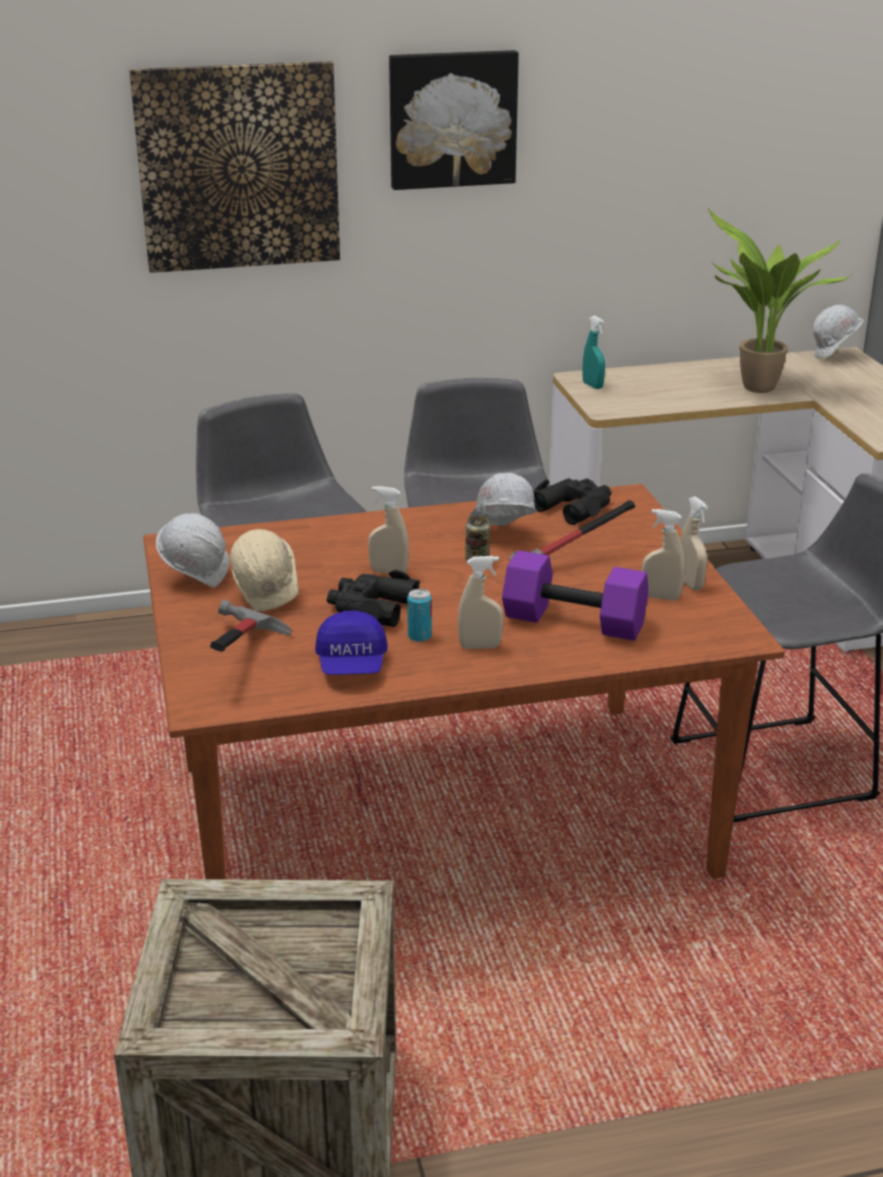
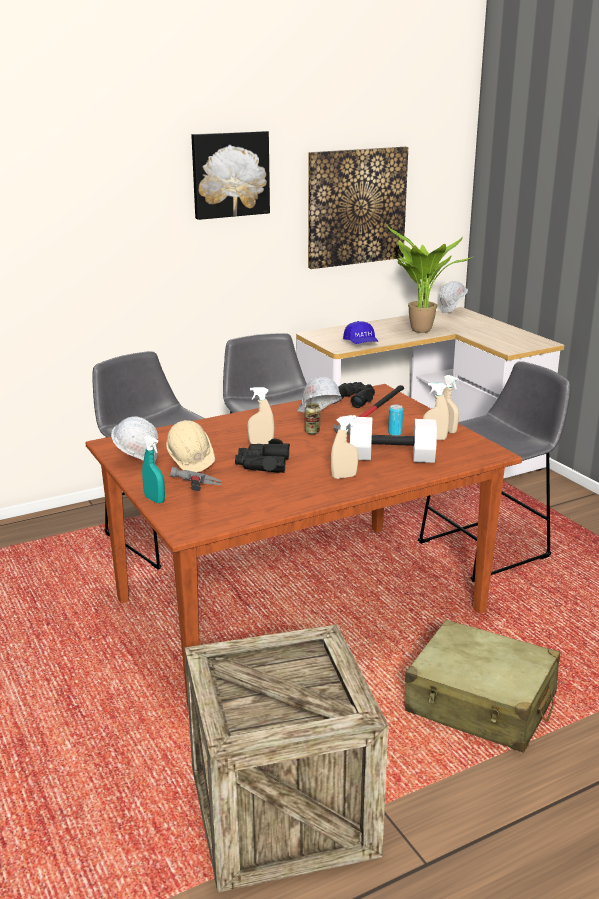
camera: 15 degrees left, 5 degrees down
picture [129,61,340,273] -> picture moved to [308,147,408,269]
blue cap [315,610,388,675] -> blue cap moved to [343,321,378,344]
can [407,589,432,642] -> can moved to [388,405,403,436]
purple dumbbell [502,550,649,641] -> white dumbbell [350,417,437,463]
turquoise spray bottle [582,316,605,389] -> turquoise spray bottle moved to [142,435,165,503]
none -> beige suitcase [405,620,560,753]

